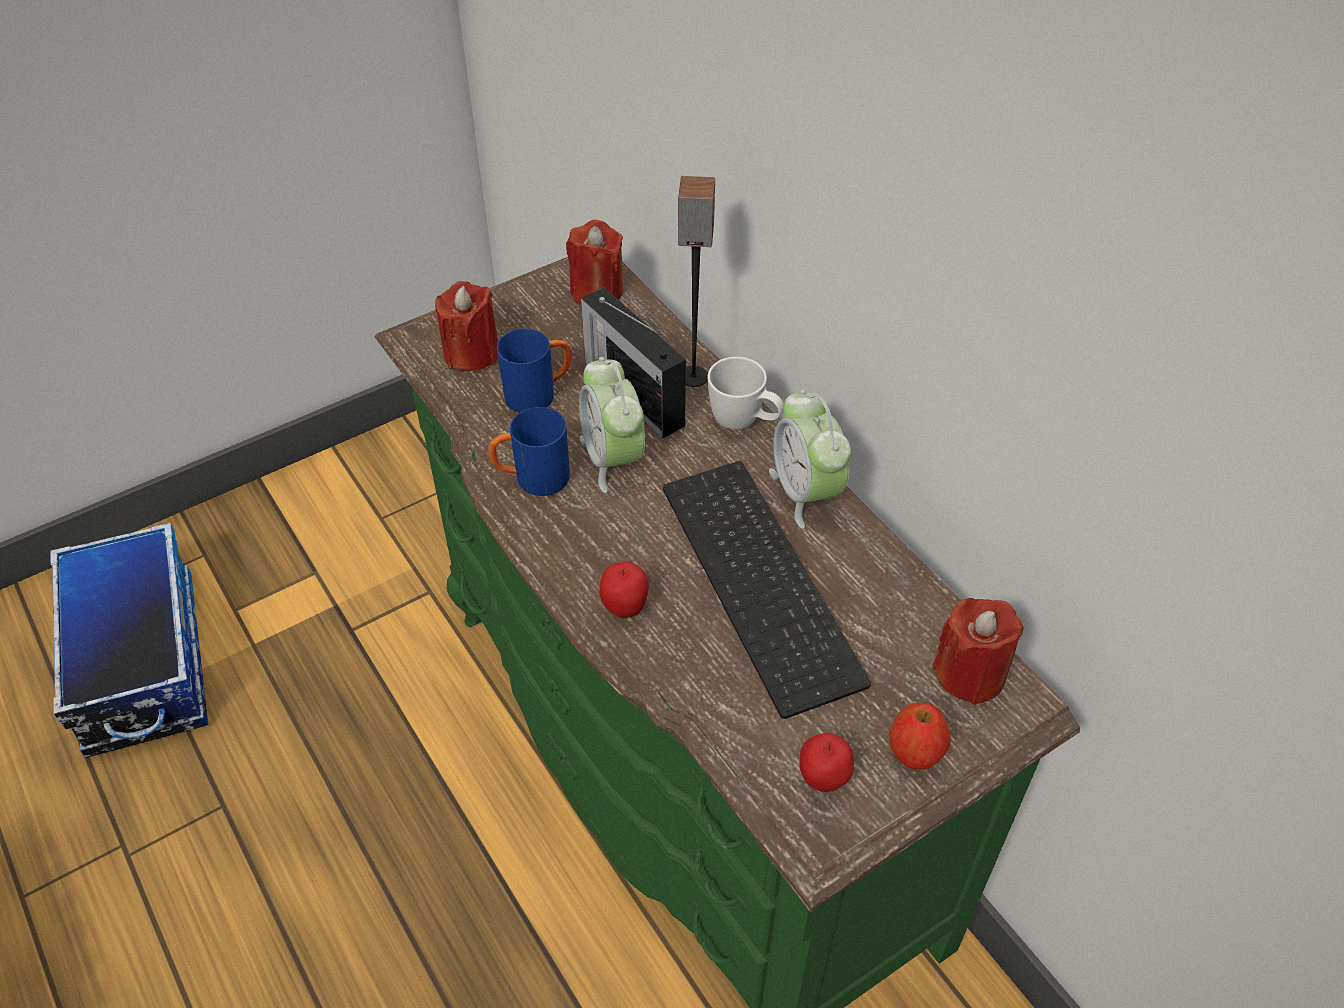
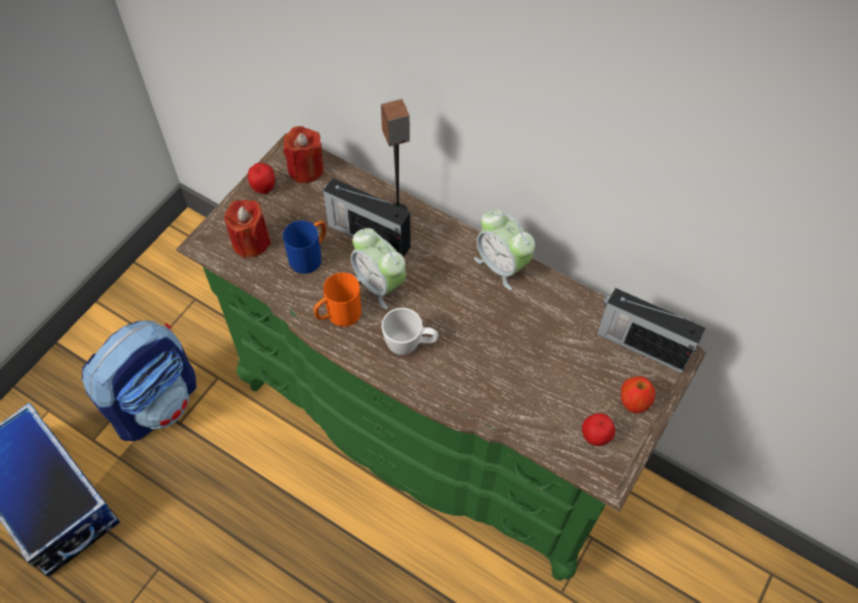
camera: 25 degrees left, 10 degrees up
blue mug [488,407,570,496] -> orange mug [313,273,362,326]
apple [599,561,649,618] -> apple moved to [248,163,275,194]
keyboard [663,461,871,719] -> none
white mug [708,357,784,430] -> white mug moved to [382,308,438,355]
red candle [932,598,1024,705] -> radio [597,288,705,373]
none -> backpack [82,320,196,441]

